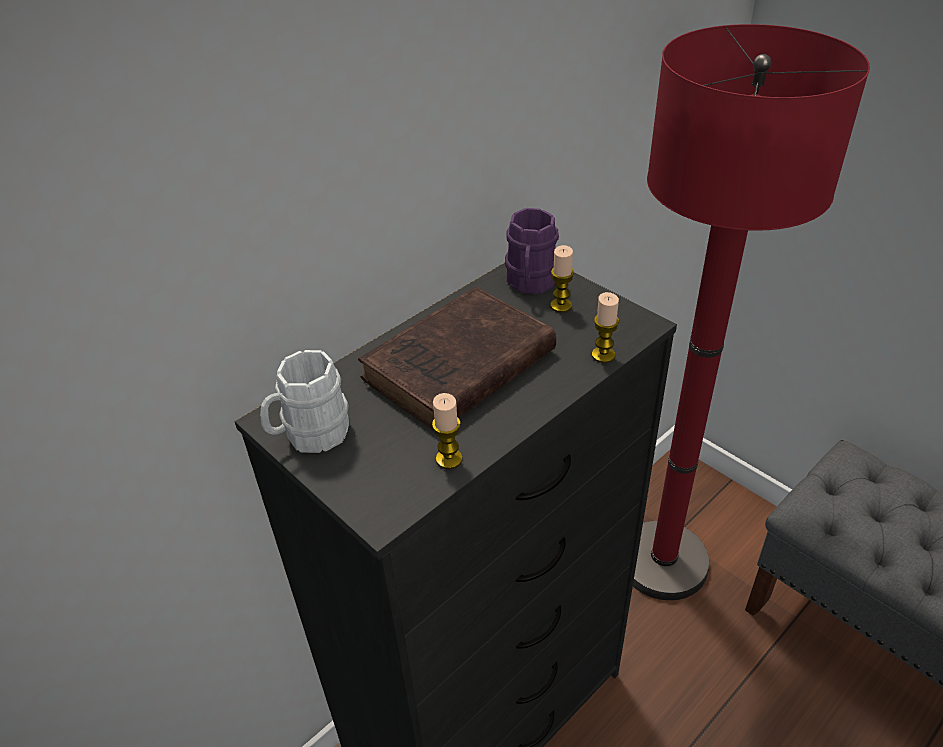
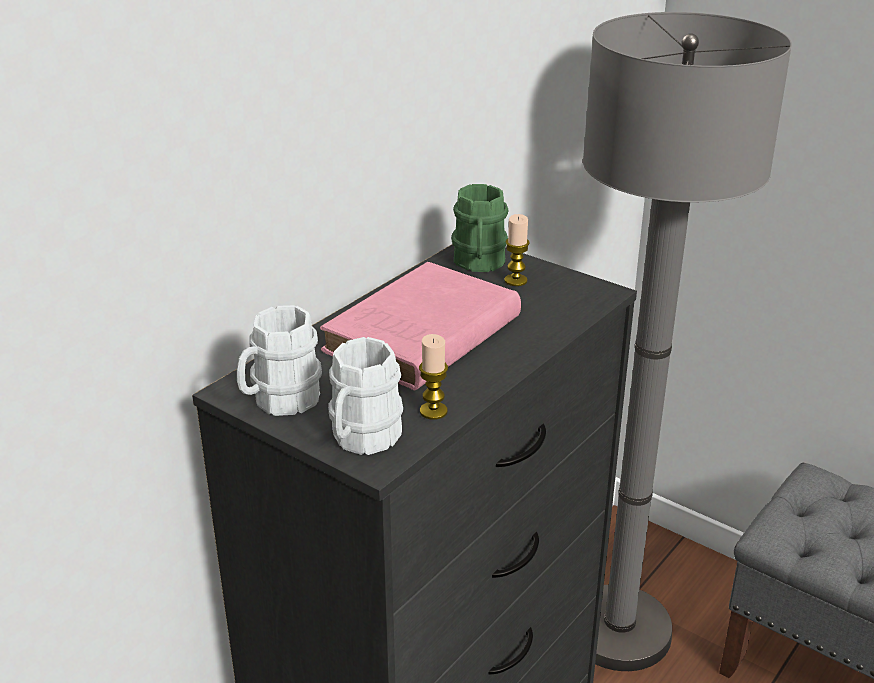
camera: 10 degrees left, 10 degrees down
brown book [358,287,556,430] -> pink book [320,262,521,390]
purple mug [505,208,559,294] -> green mug [451,184,508,272]
candle [592,292,619,363] -> none
red floor lamp [633,24,870,600] -> grey floor lamp [583,12,792,671]
none -> white mug [328,337,403,455]

